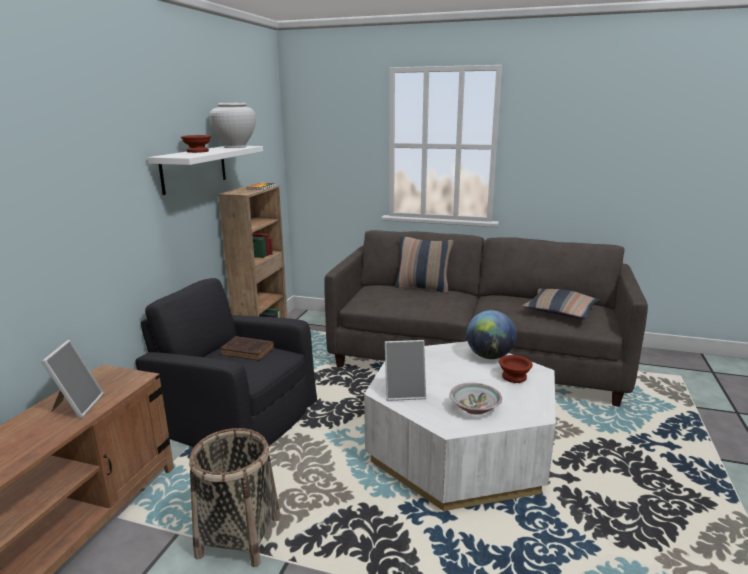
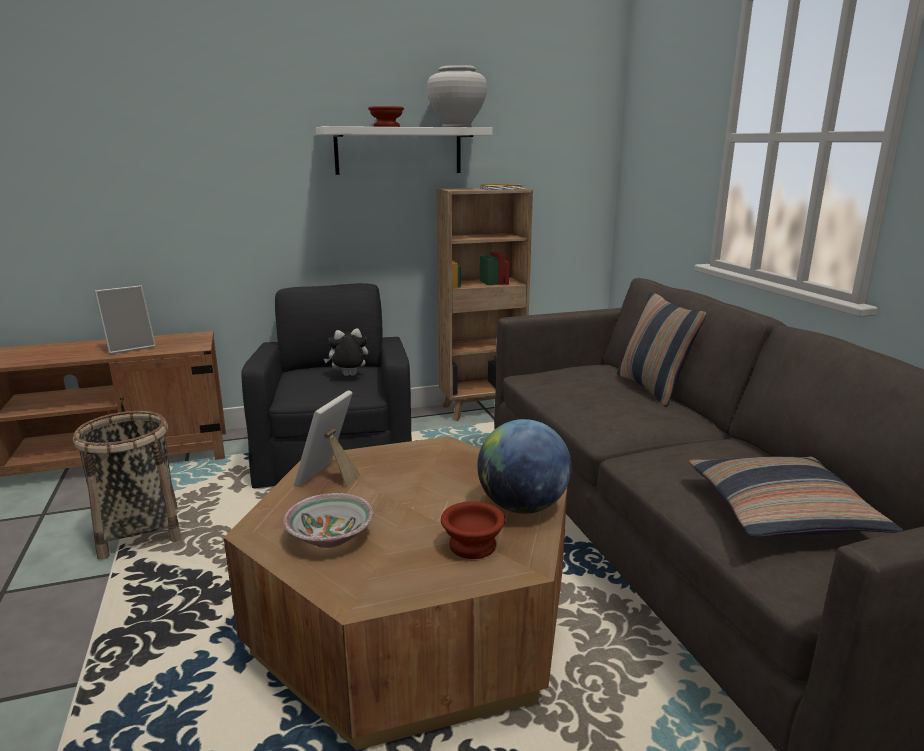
camera: 55 degrees right, 0 degrees up
brown book [220,336,274,361] -> plush toy [324,328,368,376]
white coffee table [364,341,556,511] -> brown coffee table [224,436,567,750]
picture frame [385,340,426,401] -> picture frame turned 60 degrees clockwise [294,390,360,487]

